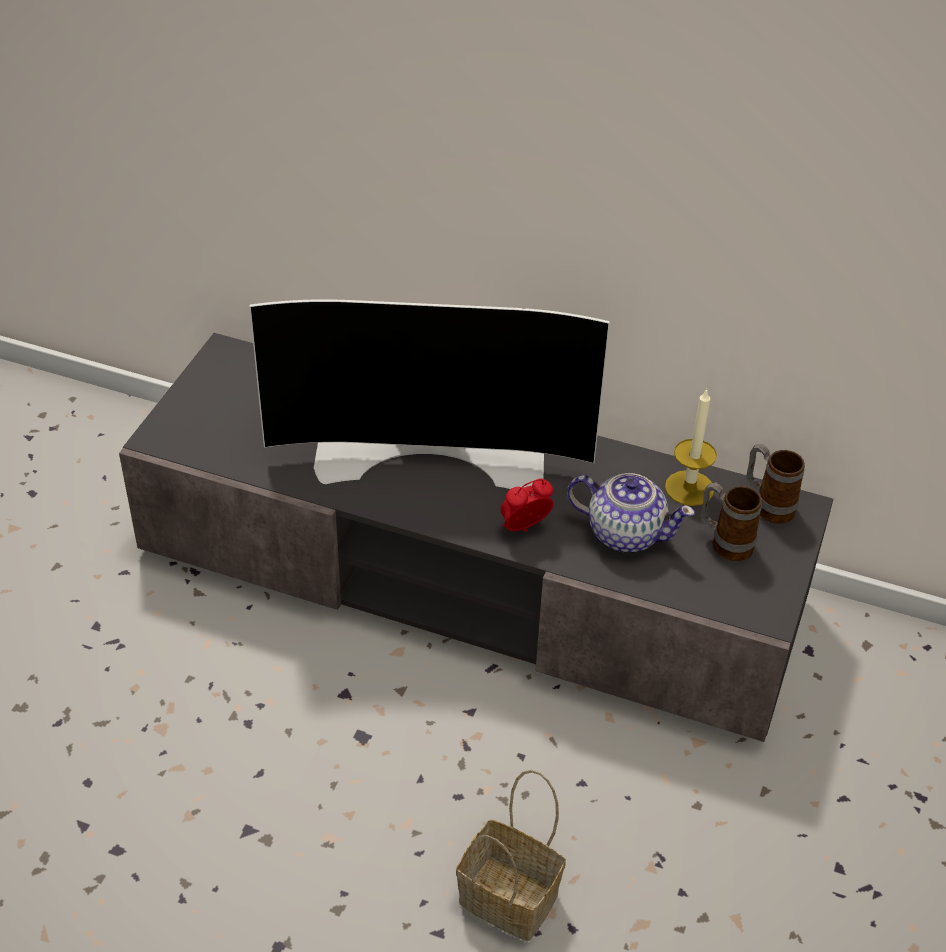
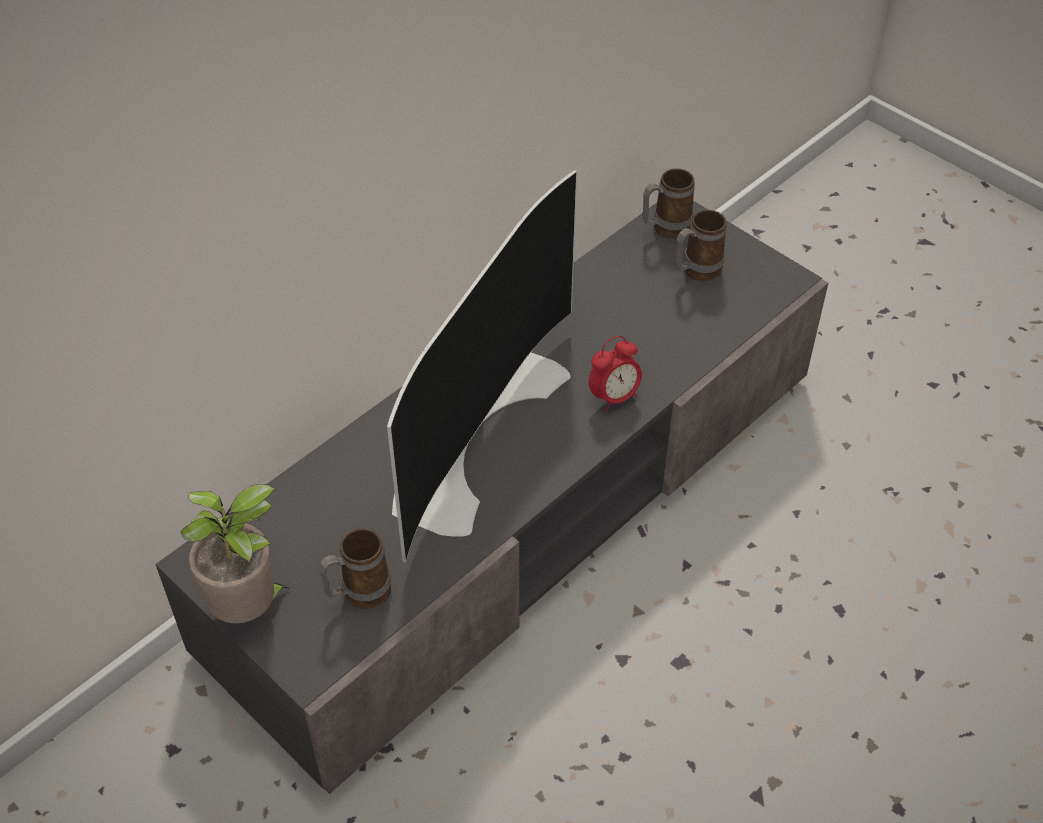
camera: 65 degrees left, 5 degrees up
basket [456,770,566,941] -> none
alarm clock [500,479,554,532] -> alarm clock turned 120 degrees counterclockwise [589,336,642,412]
teapot [567,473,695,552] -> none
candle [665,388,717,506] -> none
none -> potted plant [181,484,289,624]
none -> mug [319,528,391,609]

